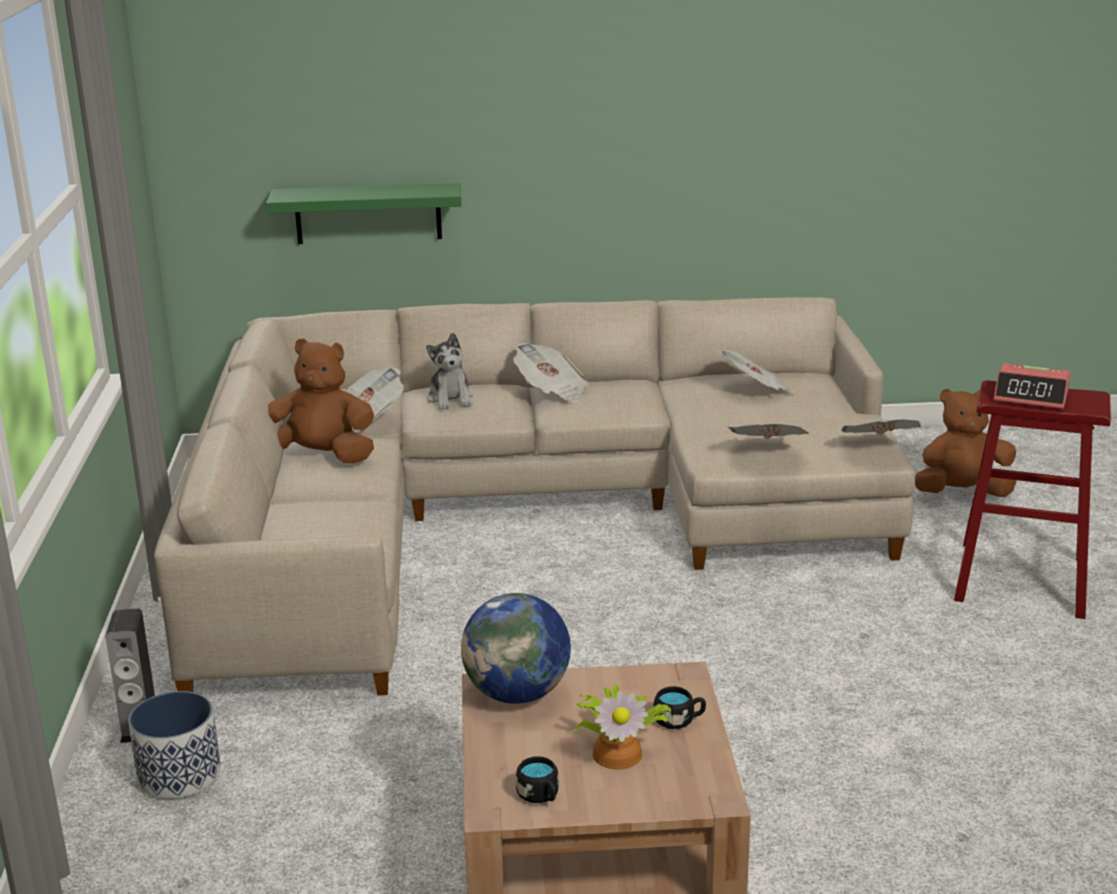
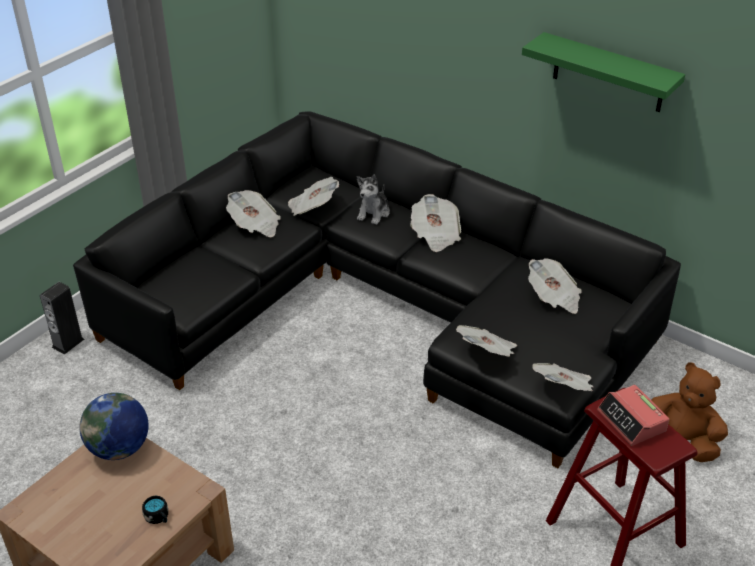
camera: 40 degrees right, 15 degrees up
planter [128,691,221,799] -> none
beige sofa [154,297,915,695] -> black sofa [73,111,681,468]
green shelf [266,183,461,244] -> green shelf moved to [522,32,685,112]
brown plush toy [268,338,374,464] -> newspaper [226,190,281,237]
black mug [516,756,559,803] -> none
potted plant [571,684,671,770] -> none

